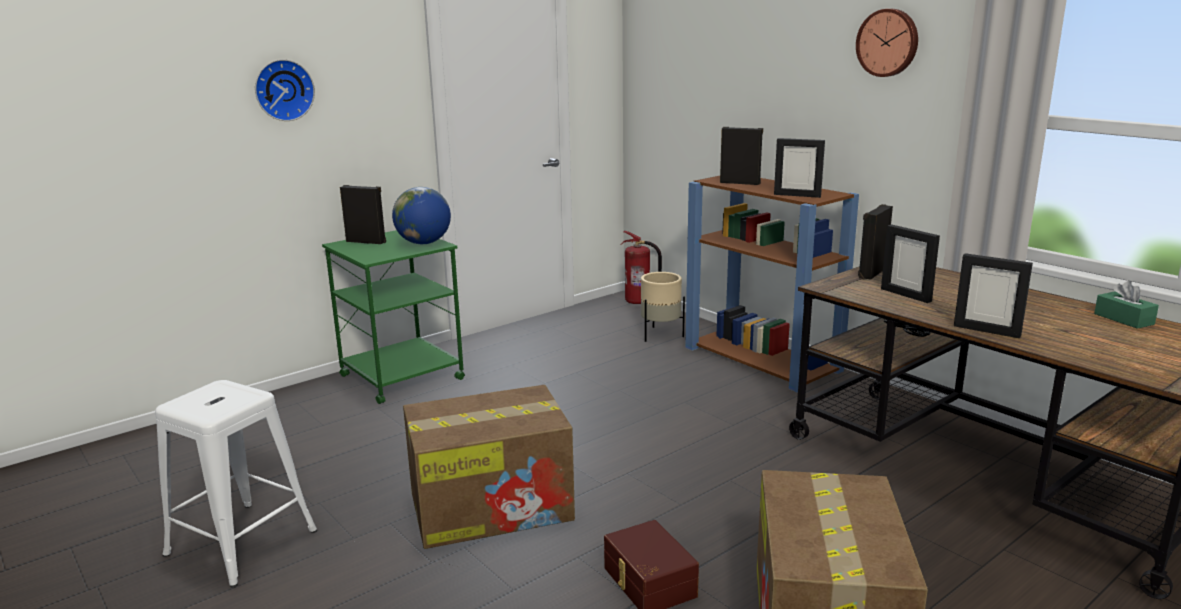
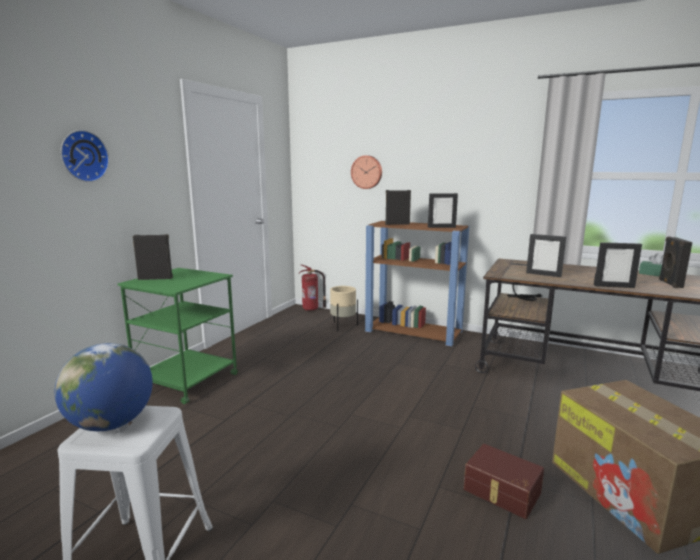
camera: 25 degrees left, 5 degrees down
globe [392,187,451,244] -> globe moved to [55,343,153,431]
cardboard box [403,385,575,549] -> none
wall clock [856,9,918,77] -> wall clock moved to [351,155,382,189]
black speaker [858,204,893,280] -> black speaker moved to [659,237,692,288]

